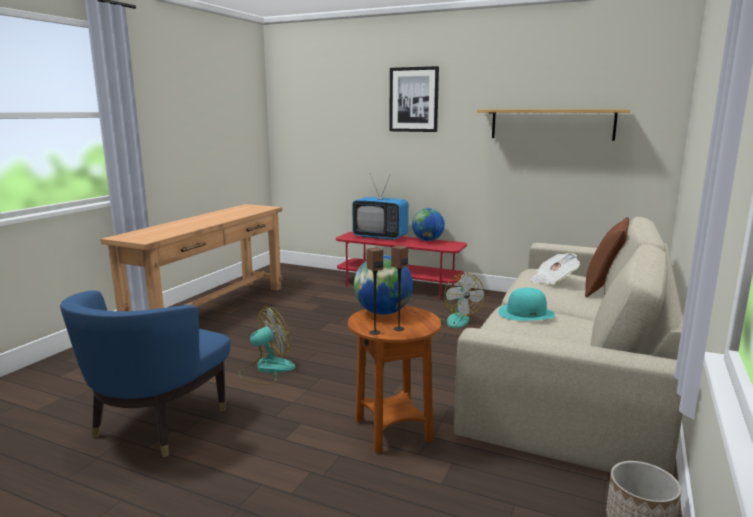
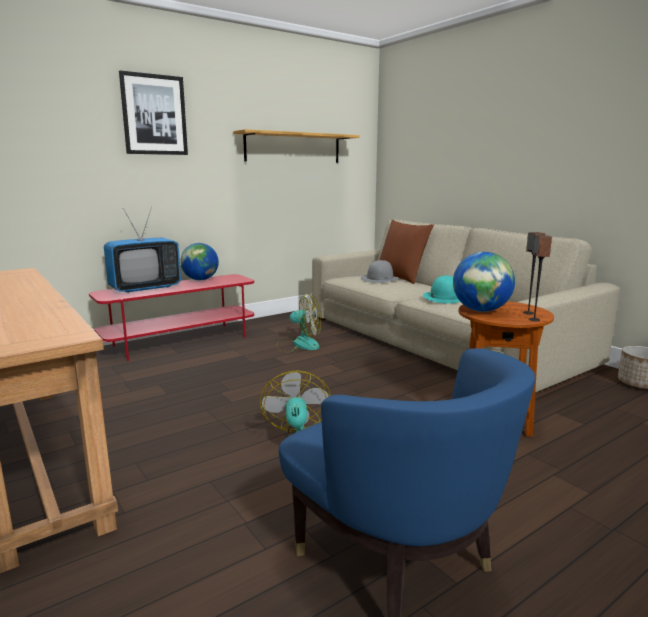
camera: 60 degrees left, 0 degrees up
newspaper [530,253,580,284] -> grey hat [361,260,399,283]

